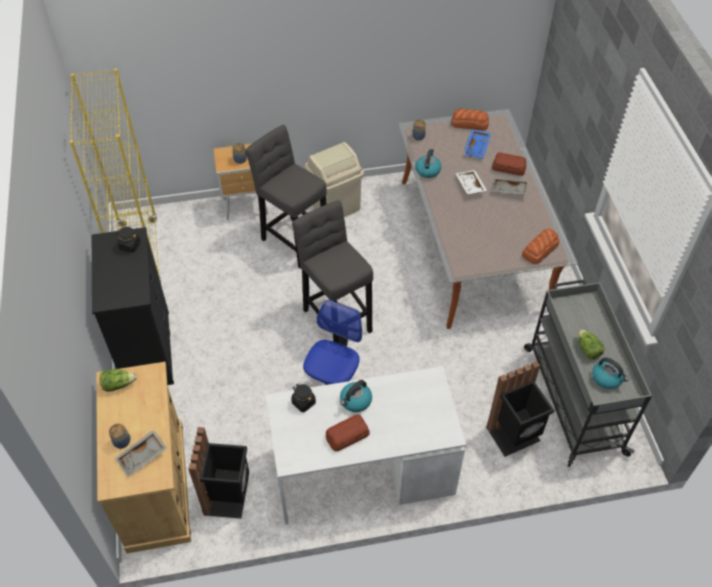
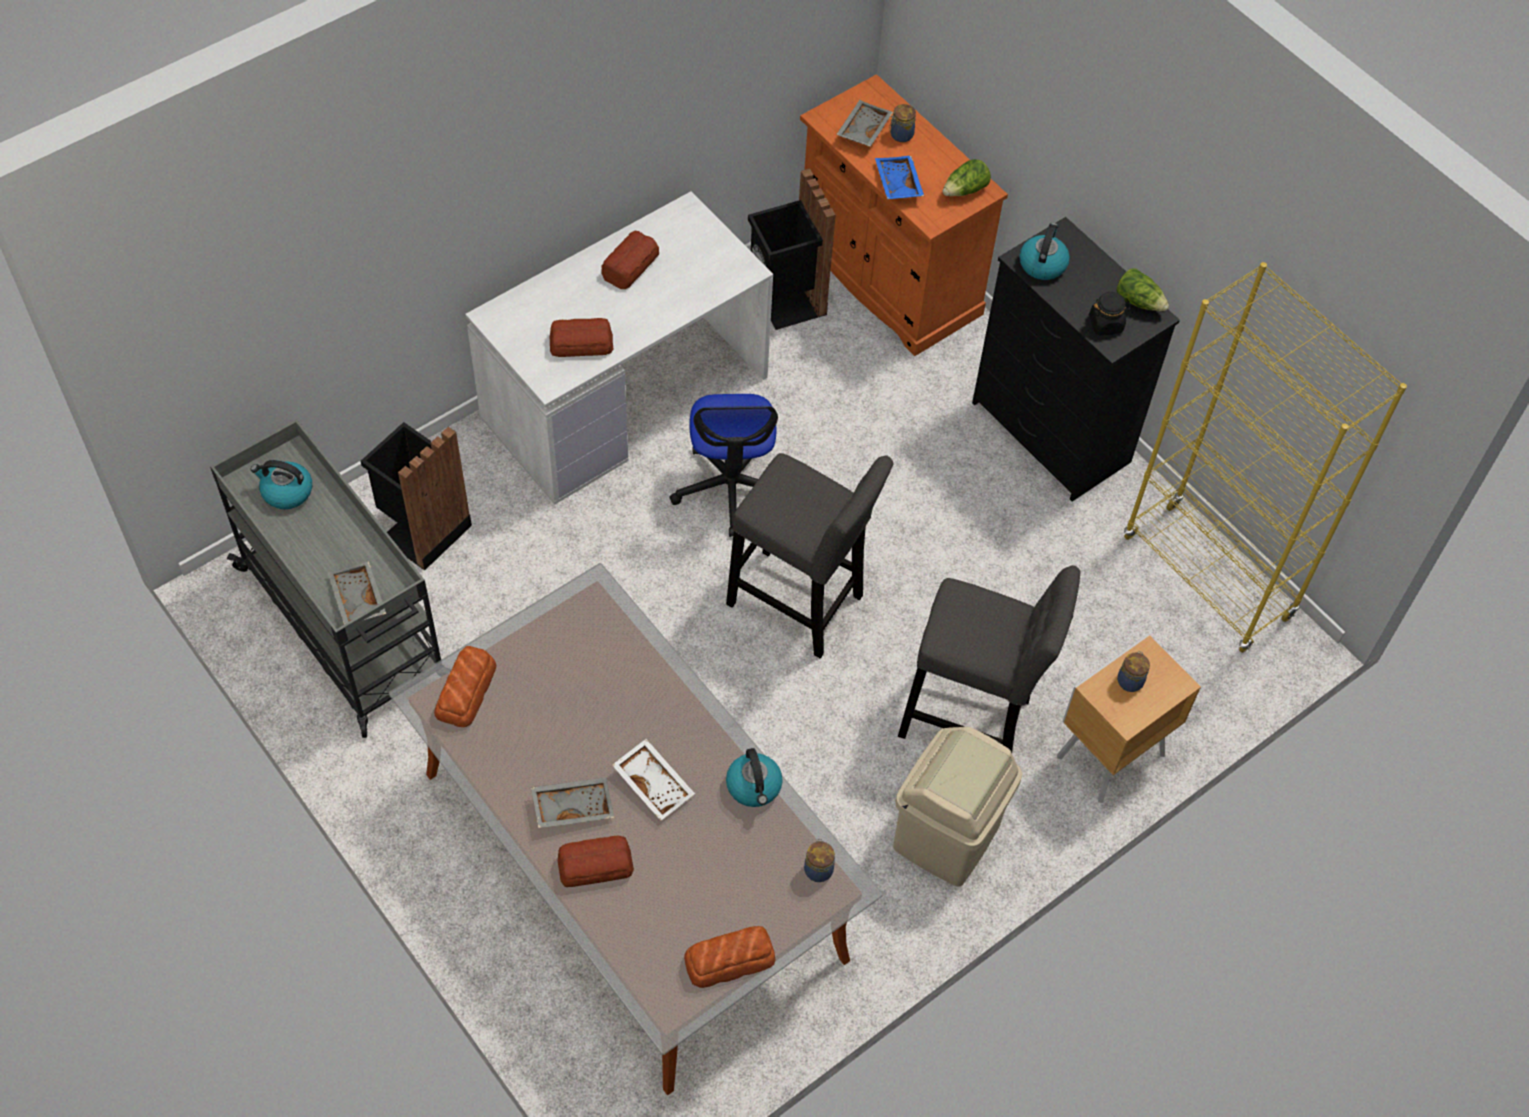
camera: 150 degrees right, 5 degrees up
beige cabinet [96,362,191,553] -> orange cabinet [800,74,1008,356]
black jar [291,384,316,412] -> none
kettle [340,380,372,412] -> kettle moved to [1019,223,1070,280]
blue tray [464,129,491,159] -> blue tray moved to [875,156,924,199]
lettuce [578,329,604,360] -> lettuce moved to [1116,268,1169,311]
none -> grey tray [327,561,386,624]
none -> bread [550,318,614,357]

